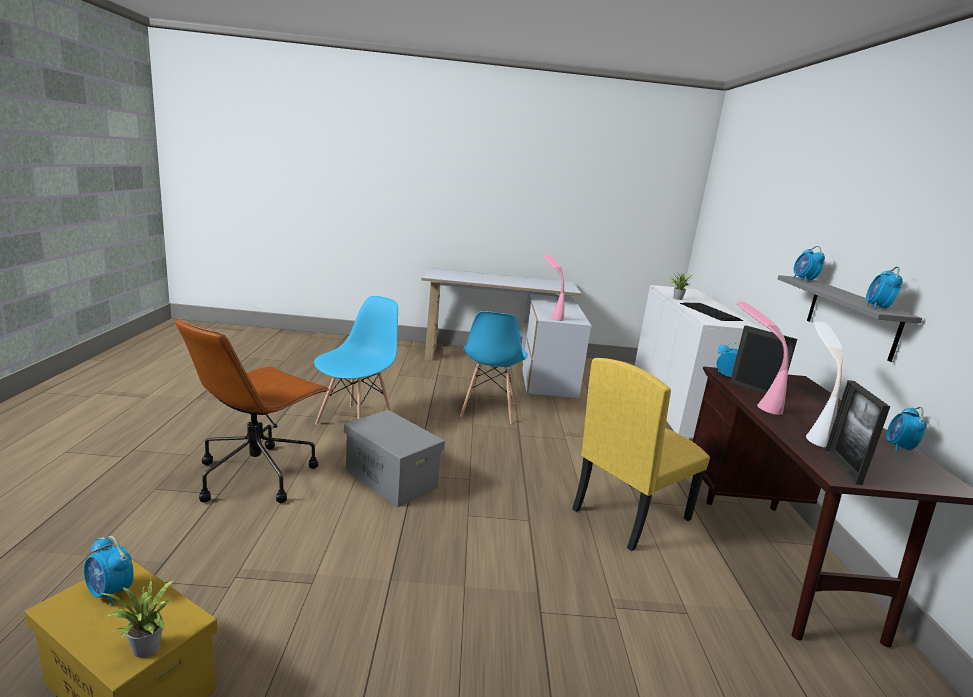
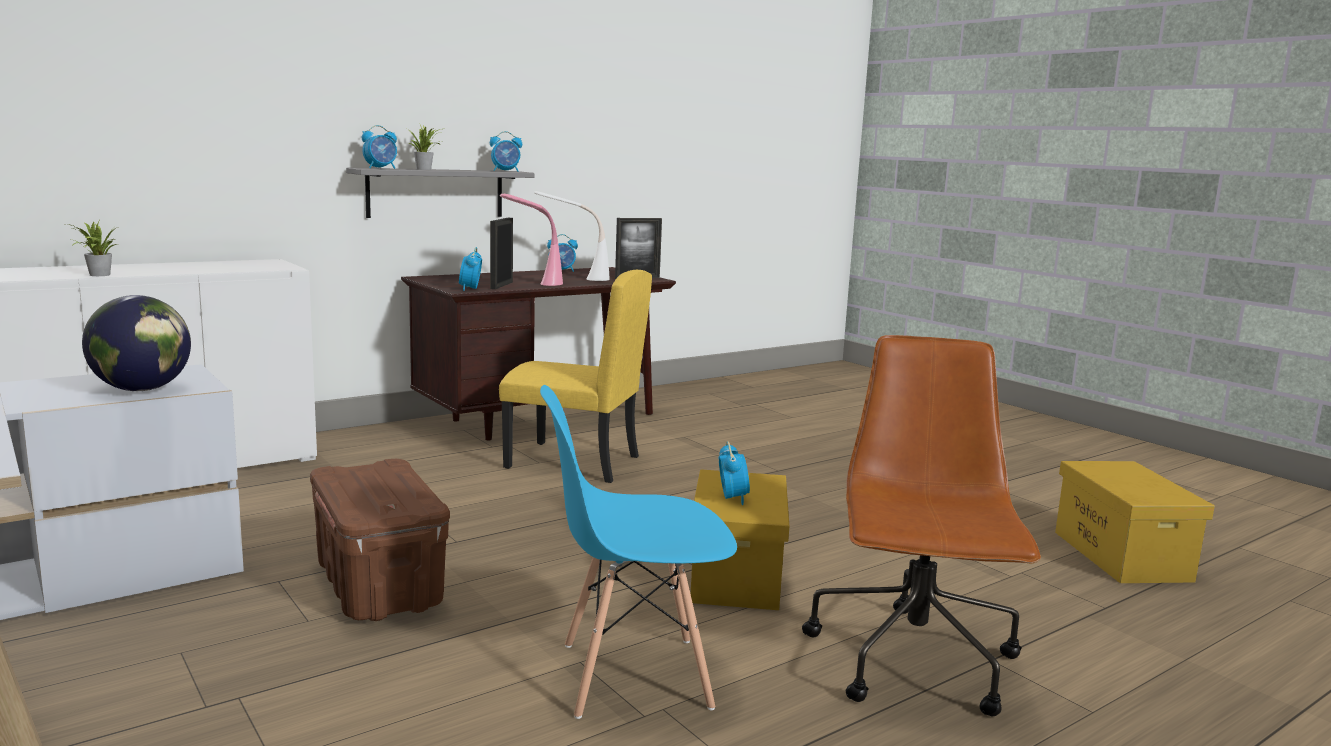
camera: 125 degrees left, 5 degrees down
alarm clock [84,536,134,605] -> alarm clock moved to [719,441,750,505]
potted plant [101,579,175,658] -> potted plant moved to [405,125,441,170]
brown office chair [176,319,329,503] -> brown office chair turned 75 degrees counterclockwise [802,335,1041,716]
grey storage box [344,410,445,507] -> yellow storage box [691,469,789,610]
blue chair [460,311,528,424] -> brown storage box [310,459,450,621]
pink table lamp [543,254,564,321] -> globe [82,295,191,391]
keyboard [680,303,744,321] -> none

